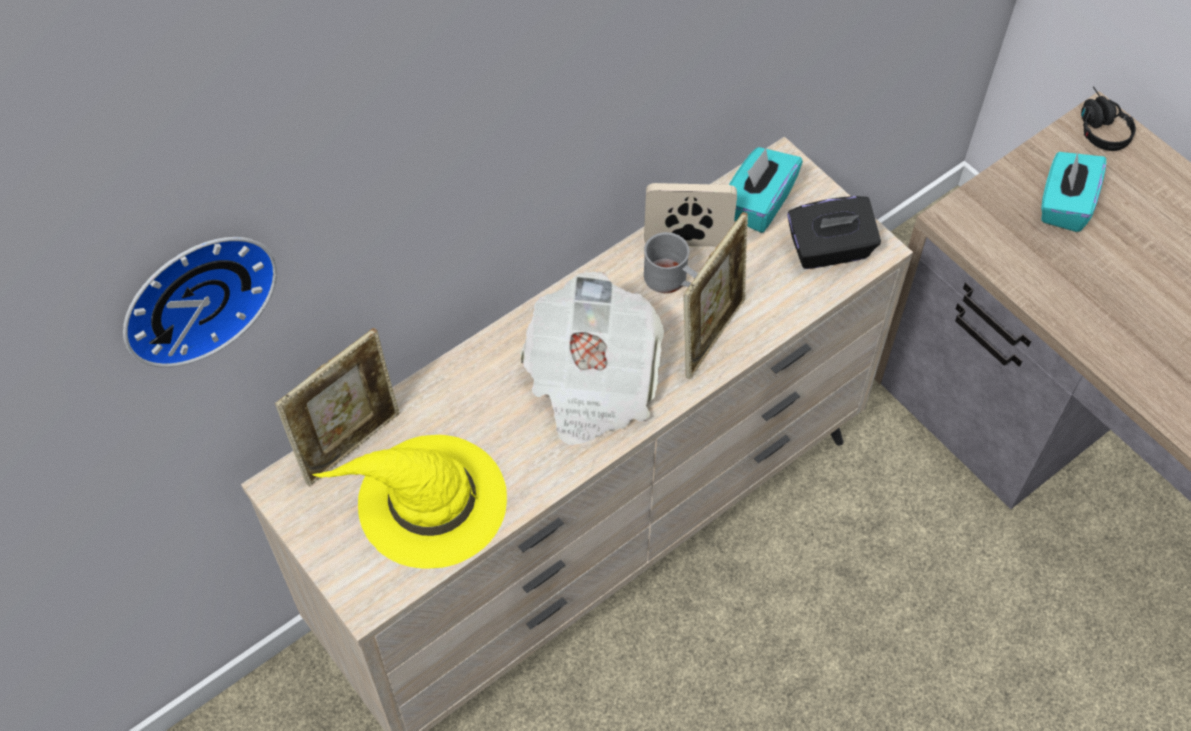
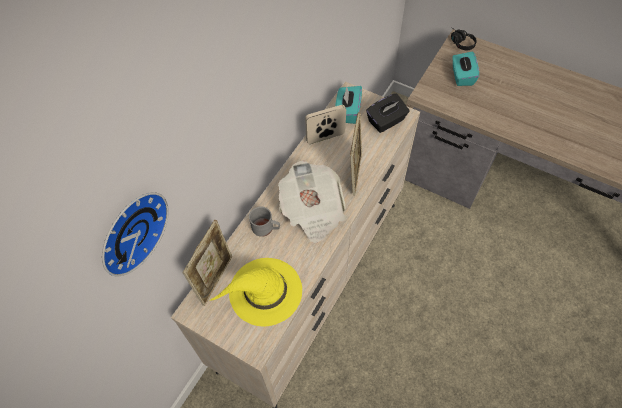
camera: 20 degrees left, 0 degrees up
grey mug [644,232,698,293] -> grey mug moved to [249,206,280,237]

